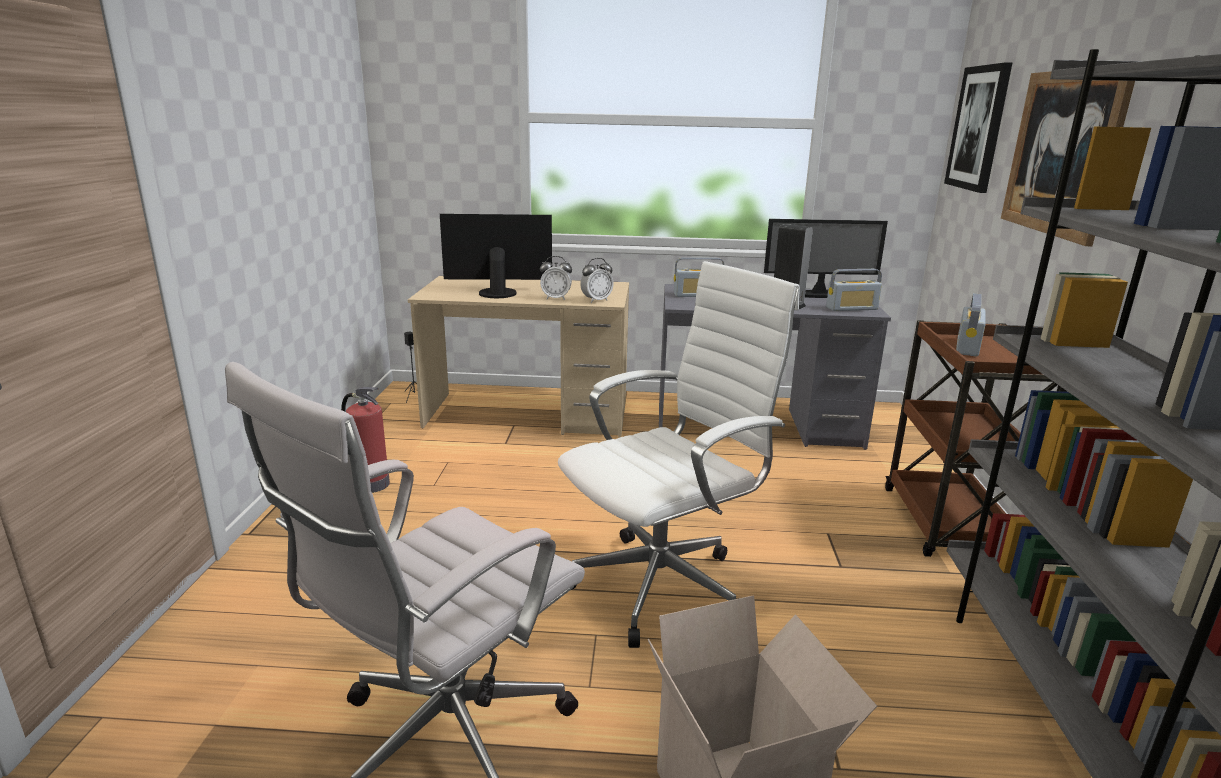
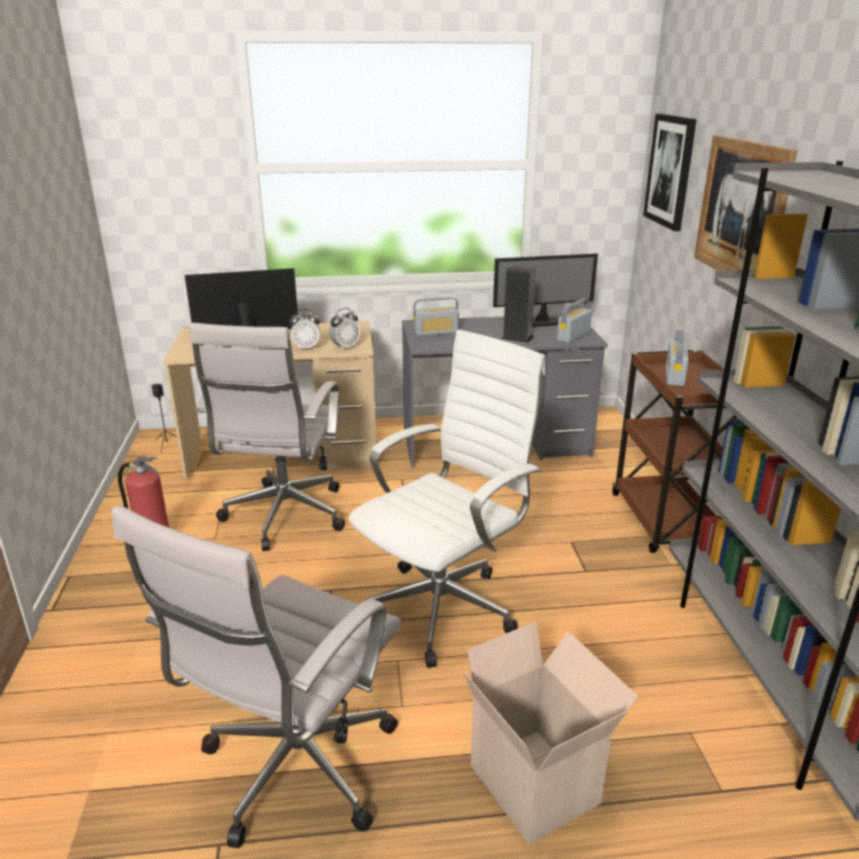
camera: 10 degrees left, 5 degrees up
radio [826,269,882,311] -> radio turned 150 degrees clockwise [557,298,592,343]
none -> white office chair [189,323,345,551]

